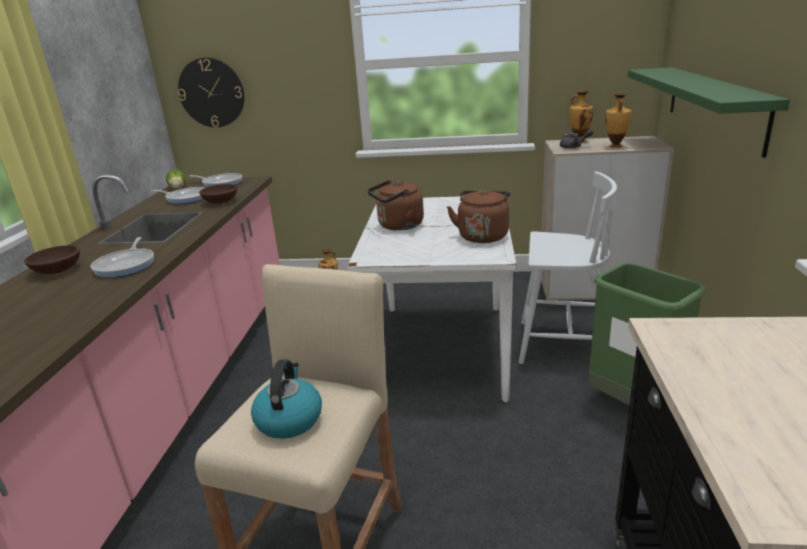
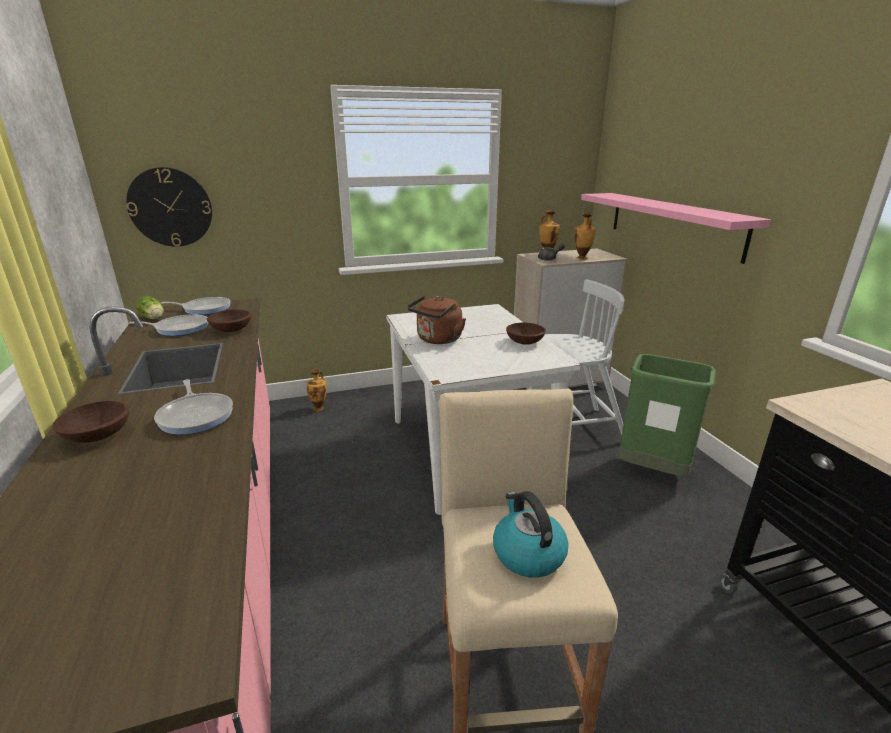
camera: 25 degrees left, 0 degrees up
brown kettle [447,189,510,243] -> brown bowl [506,323,546,345]
green shelf [628,67,790,158] -> pink shelf [581,193,771,264]

